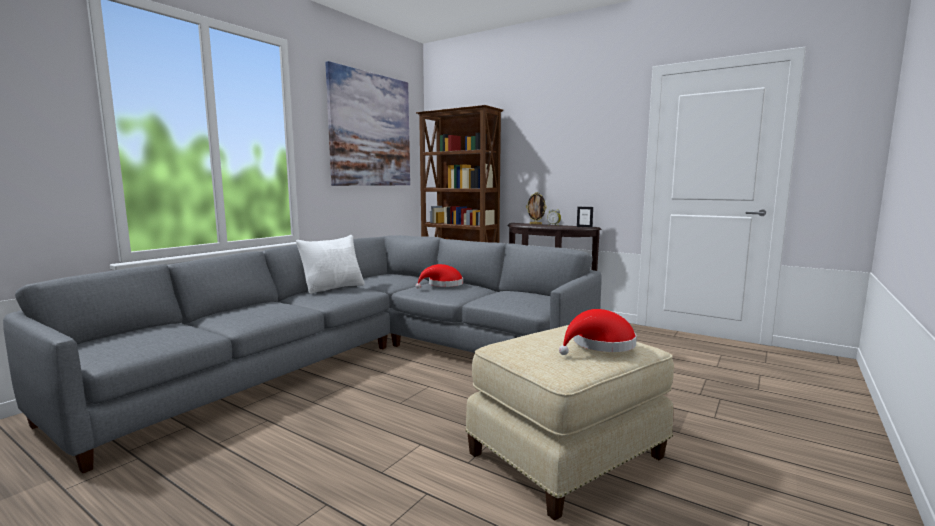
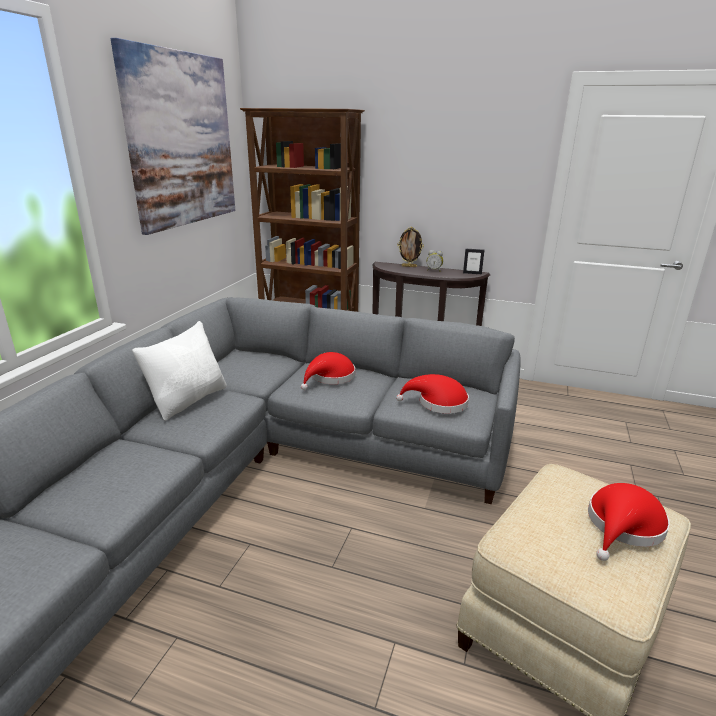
camera: 15 degrees left, 15 degrees up
none -> red hat [396,374,469,413]

